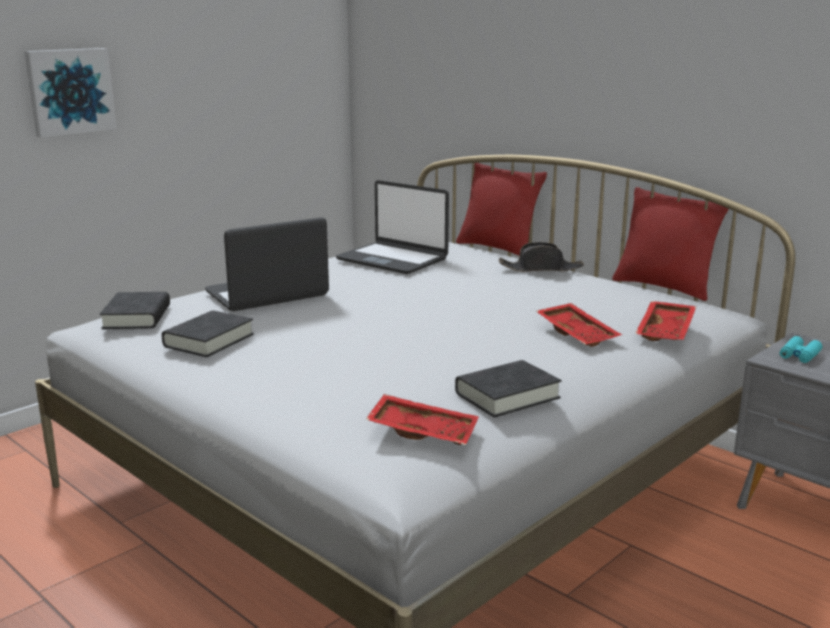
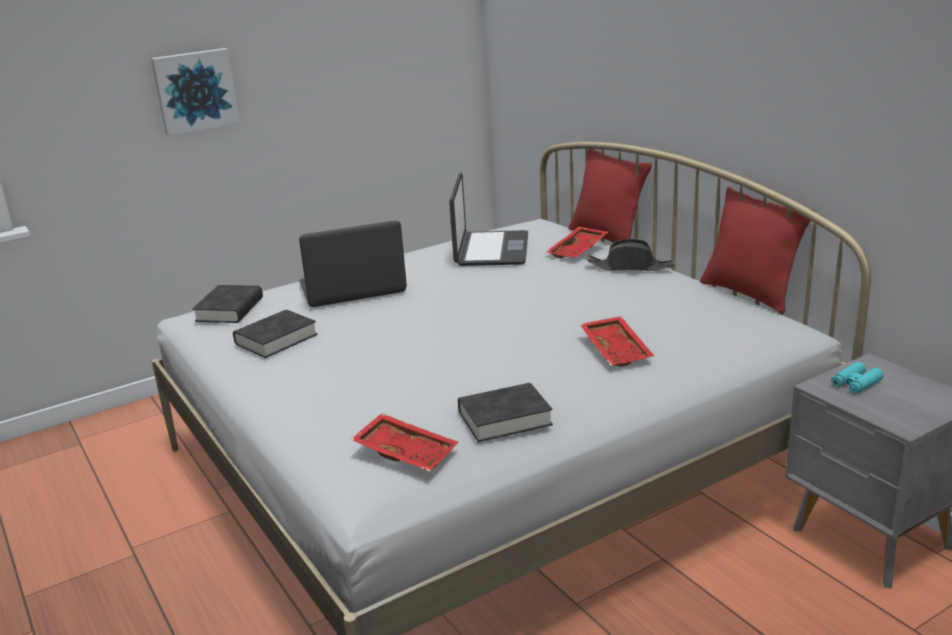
camera: 15 degrees right, 5 degrees up
laptop [336,180,449,274] -> laptop turned 135 degrees counterclockwise [449,173,528,266]
red tray [635,301,697,341] -> red tray moved to [546,227,608,258]

